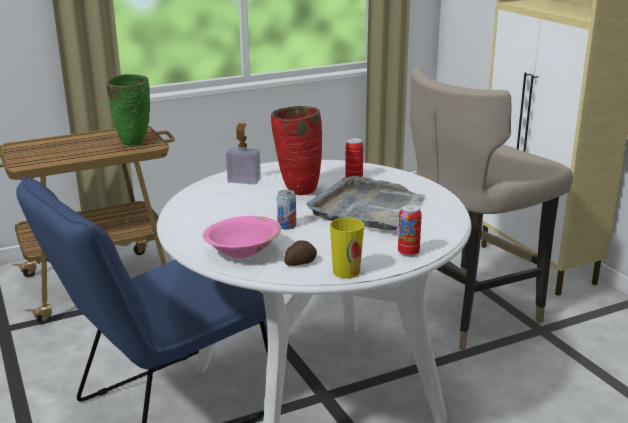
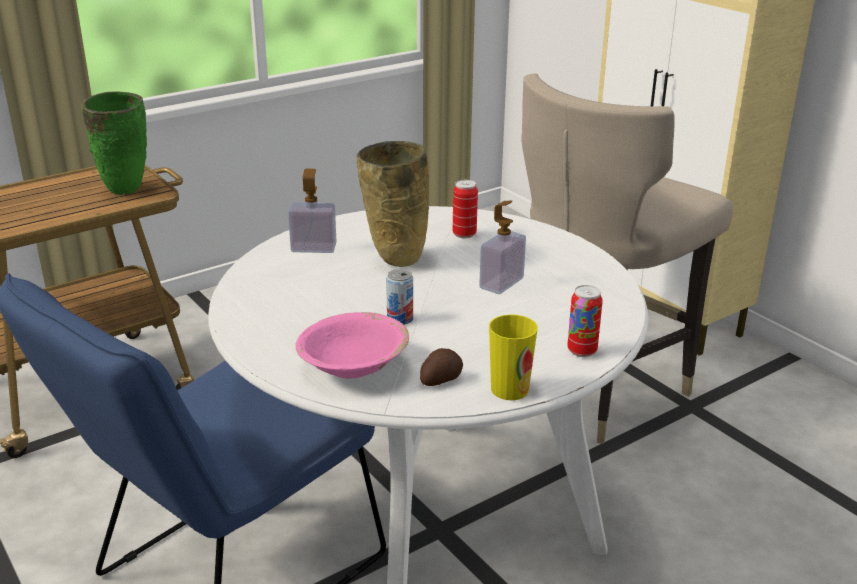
camera: 10 degrees left, 5 degrees up
red vase [271,106,322,195] -> beige vase [356,141,429,267]
grey tray [306,176,425,230] -> soap dispenser [479,200,526,294]

